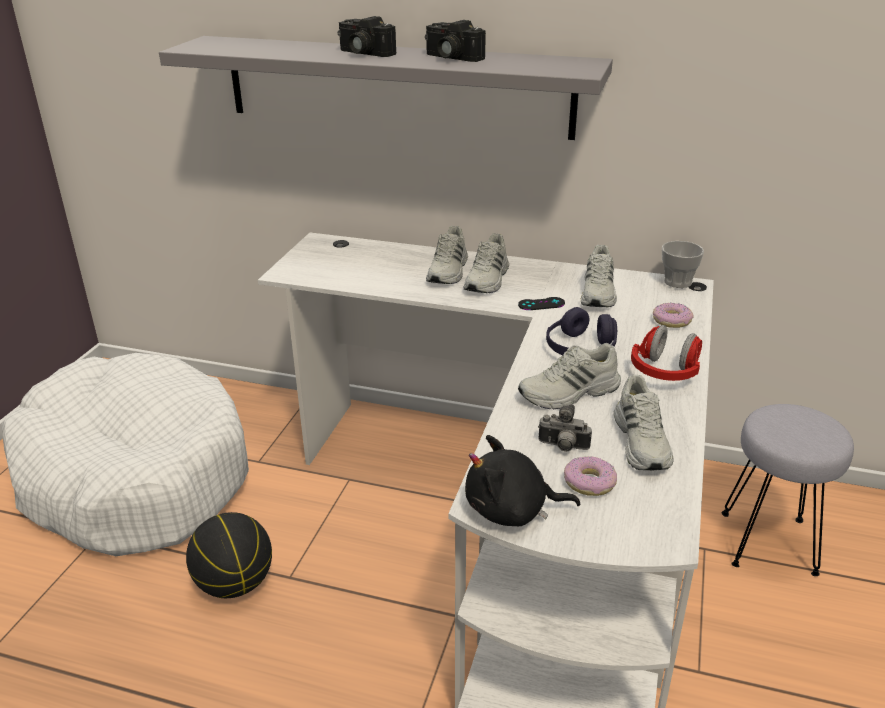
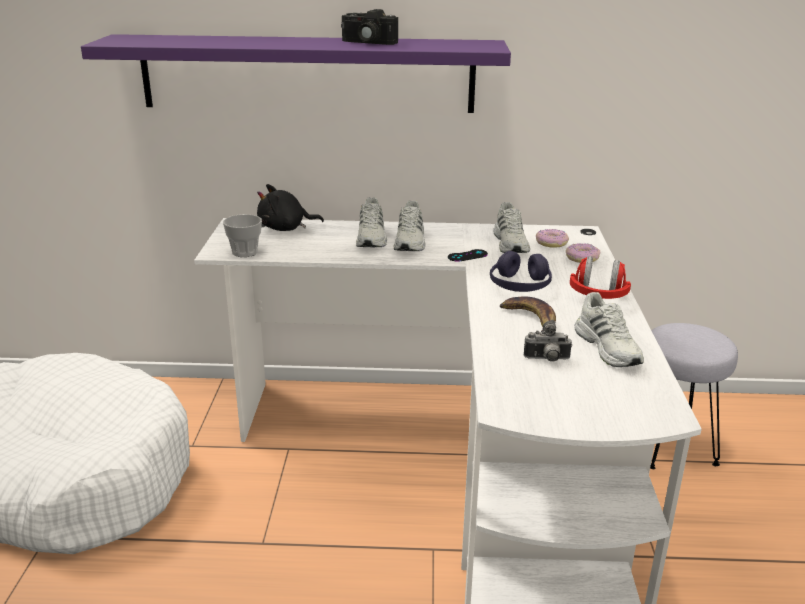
camera: 15 degrees left, 5 degrees down
grey shelf [159,36,613,140] -> purple shelf [81,34,511,113]
basketball [186,512,272,598] -> none
camera [338,16,396,57] -> none
black plush toy [465,435,580,526] -> black plush toy moved to [257,184,324,231]
white shoe [518,343,621,409] -> banana [500,297,556,332]
donut [564,456,617,496] -> donut moved to [536,229,569,247]
cup [662,241,704,288] -> cup moved to [223,214,262,257]

